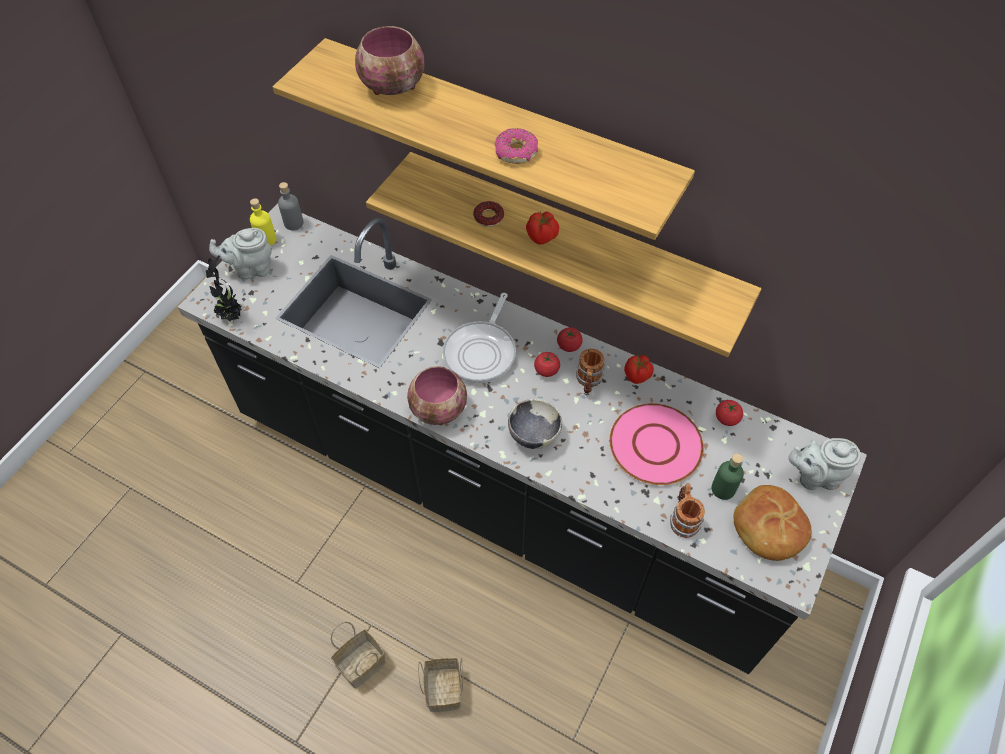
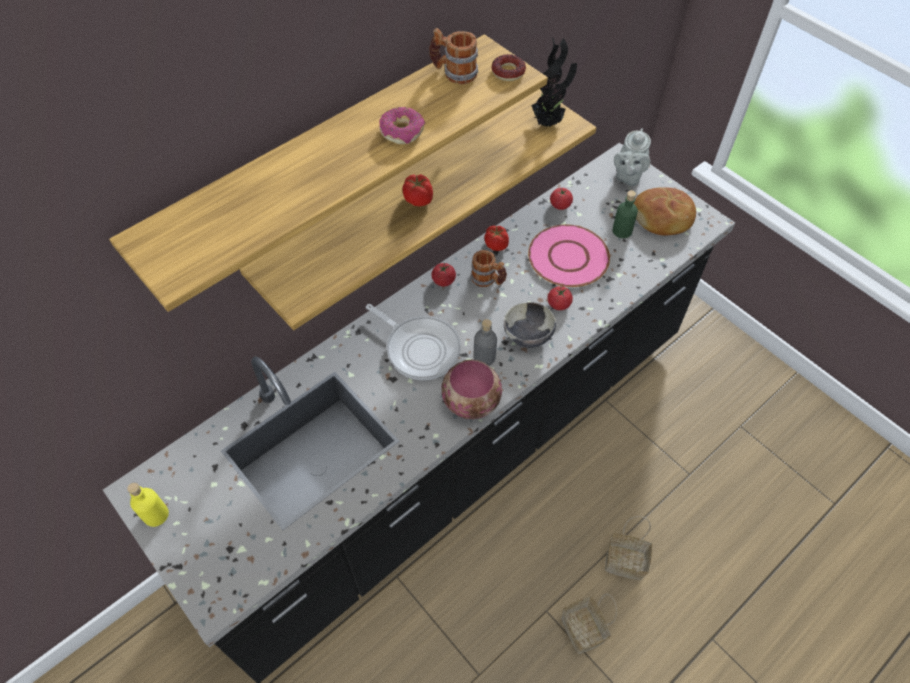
camera: 70 degrees left, 0 degrees up
potted plant [206,256,244,321] -> potted plant moved to [531,38,577,127]
grey teapot [209,228,272,279] -> none
grey bottle [278,182,304,230] -> grey bottle moved to [474,319,497,366]
bowl [355,26,424,95] -> none
donut [473,201,504,227] -> donut moved to [492,54,526,81]
tomato [534,352,560,377] -> tomato moved to [547,286,573,310]
mug [670,483,705,538] -> mug moved to [429,28,478,84]

